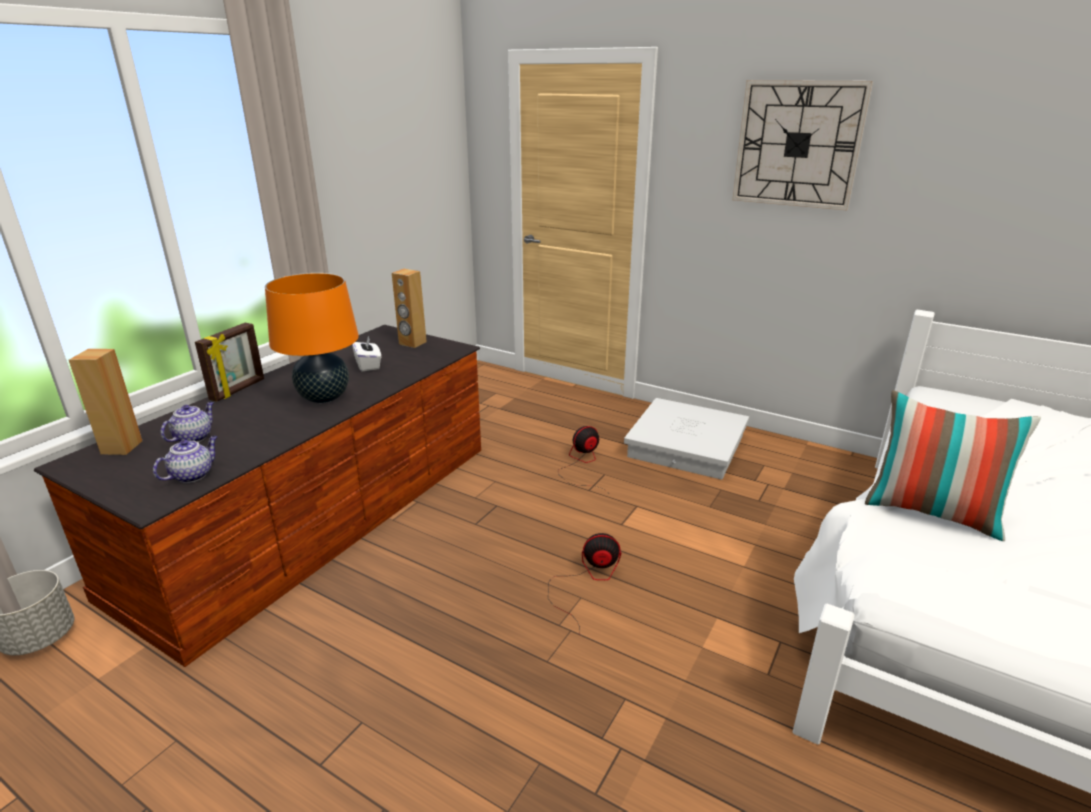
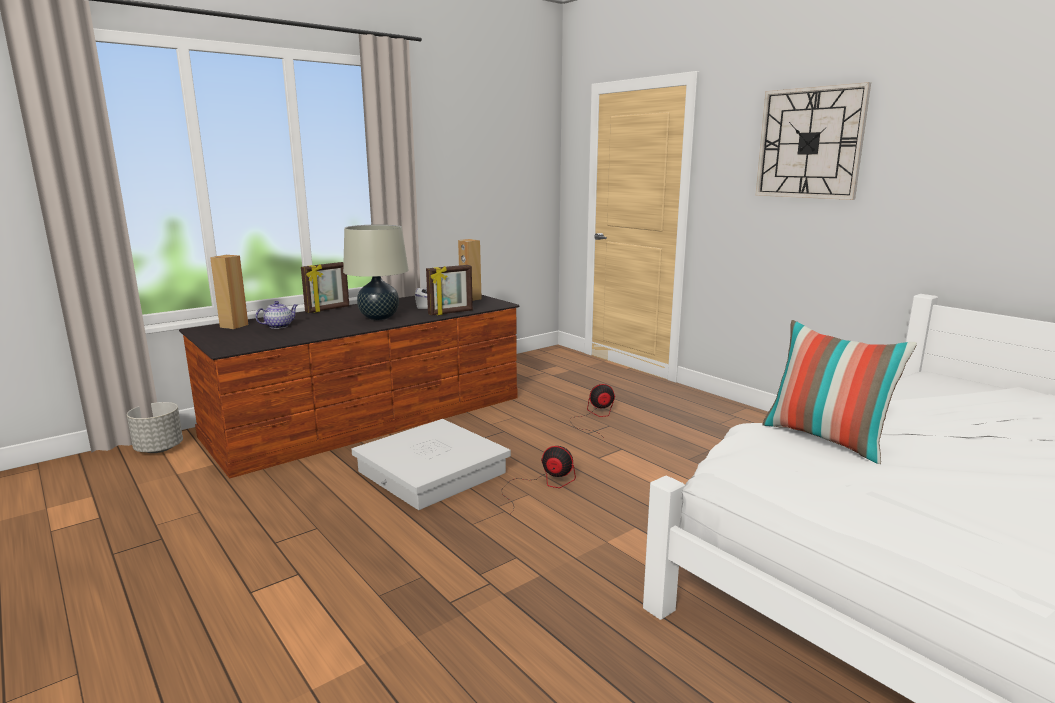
camera: 20 degrees right, 10 degrees down
teapot [153,436,217,483] -> none
orange table lamp [265,273,359,403] -> beige table lamp [343,225,408,320]
white storage box [624,398,749,480] -> white storage box moved to [352,419,511,510]
none -> picture frame [426,265,473,315]

